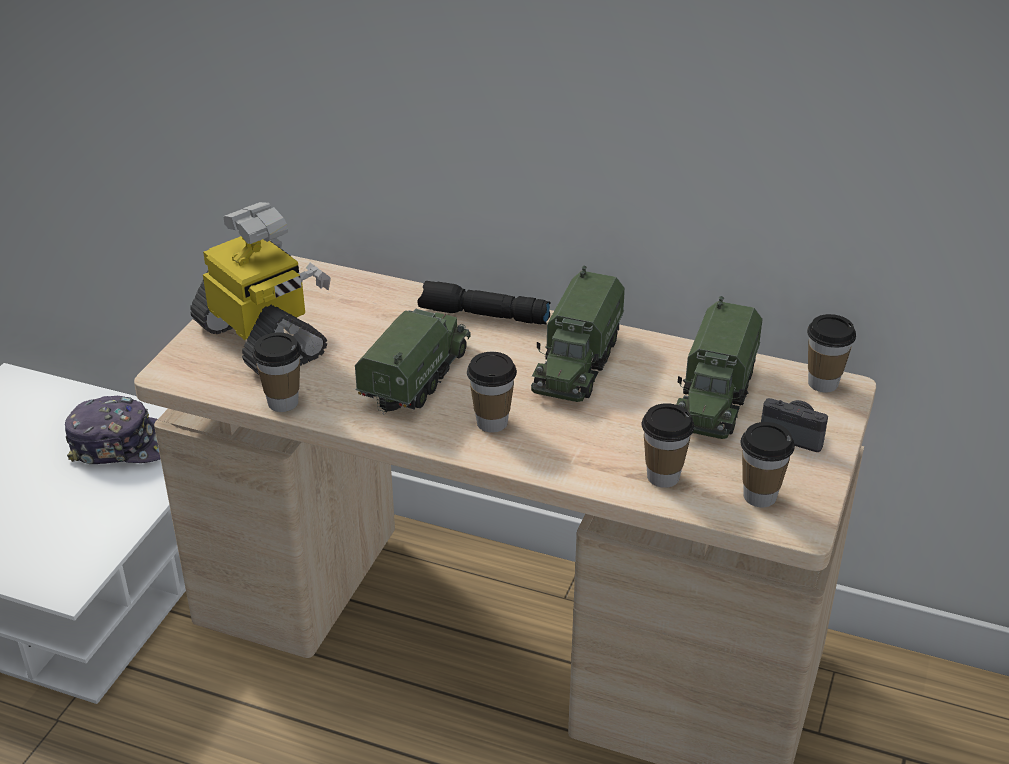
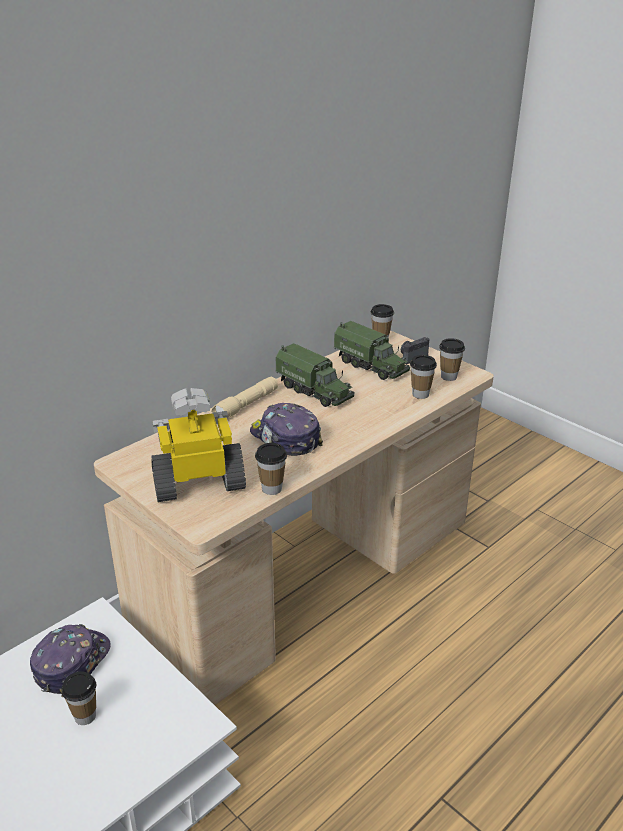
camera: 65 degrees left, 5 degrees down
toy truck [355,309,471,415] -> cap [250,403,323,456]
black flashlight [417,281,551,324] -> beige flashlight [211,377,278,418]
cup [467,352,517,433] -> cup moved to [61,671,96,725]

